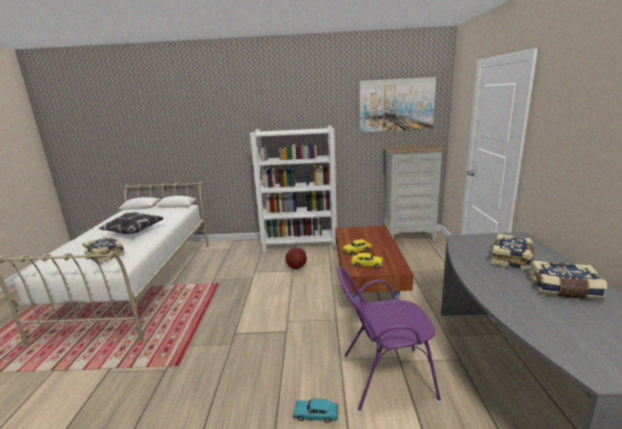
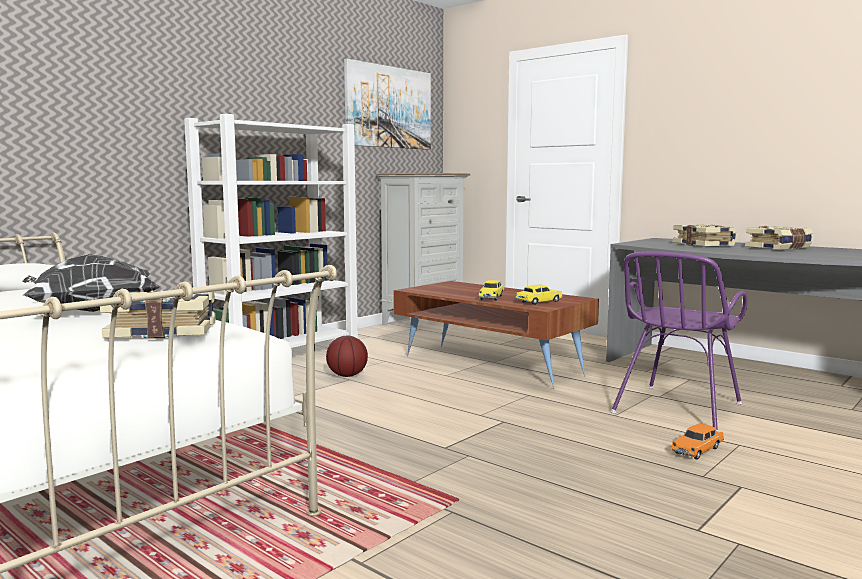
camera: 50 degrees left, 10 degrees down
turquoise toy car [293,398,338,423] -> orange toy car [671,424,724,460]

